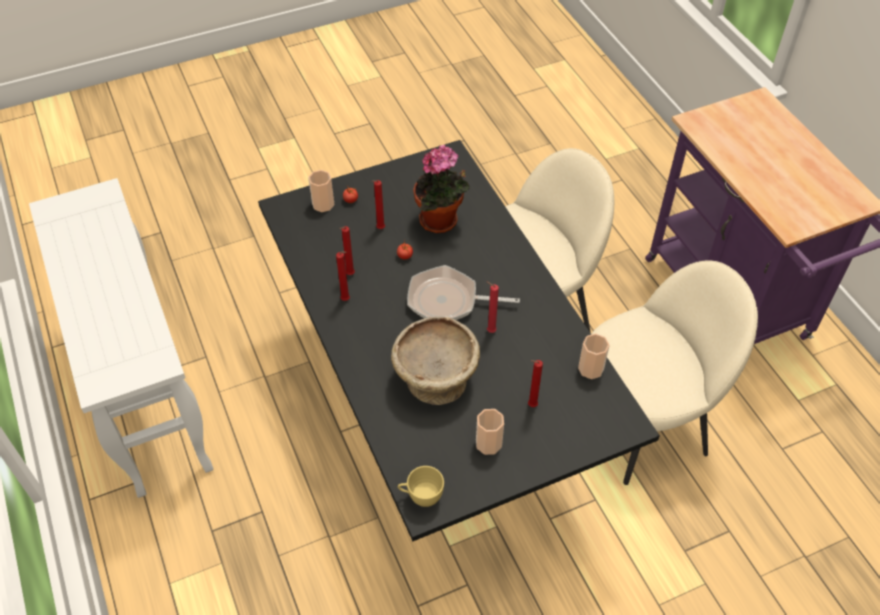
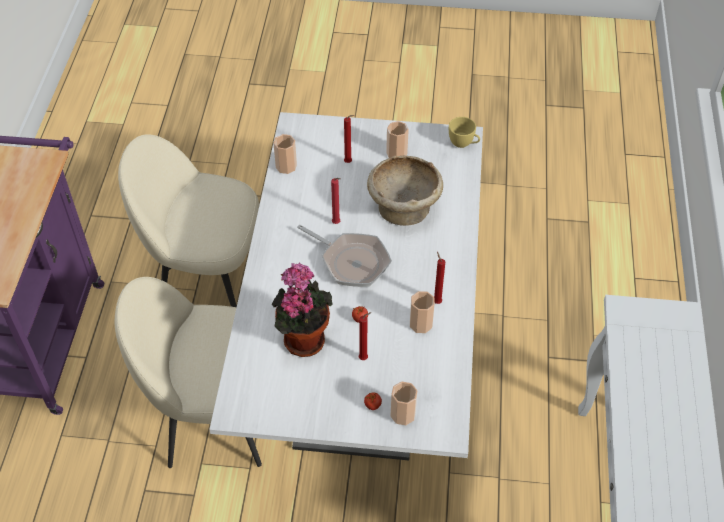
camera: 150 degrees left, 0 degrees up
black dining table [258,140,660,541] -> white dining table [209,112,483,460]
red candle [340,226,355,275] -> cup [410,291,435,333]

